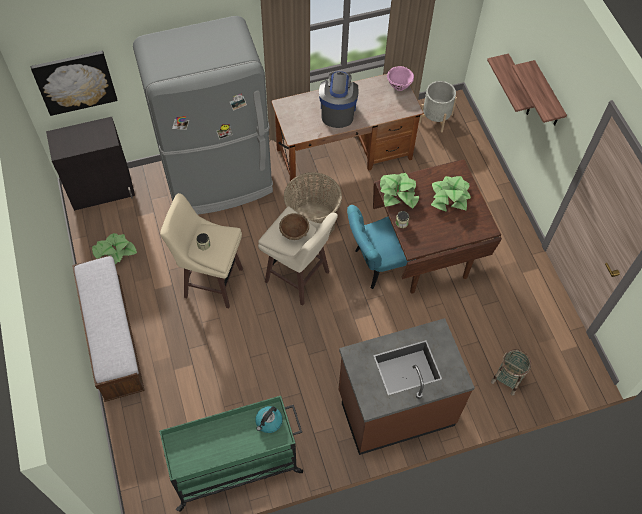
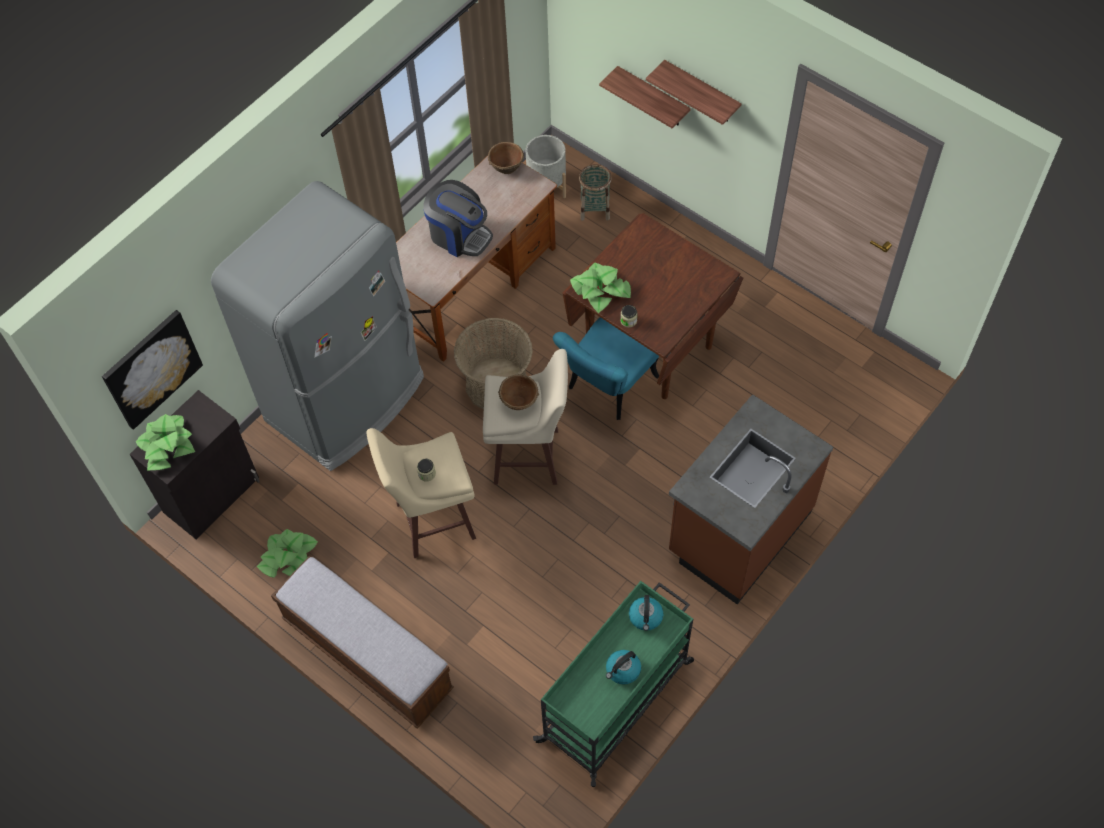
camera: 30 degrees left, 0 degrees up
coffee machine [319,71,359,128] -> coffee machine turned 150 degrees clockwise [423,180,493,257]
pink bowl [387,66,414,91] -> brown bowl [488,142,524,174]
potted plant [431,176,471,212] -> potted plant moved to [136,414,195,470]
basket [491,349,531,396] -> basket moved to [579,164,612,221]
none -> kettle [606,650,641,684]

